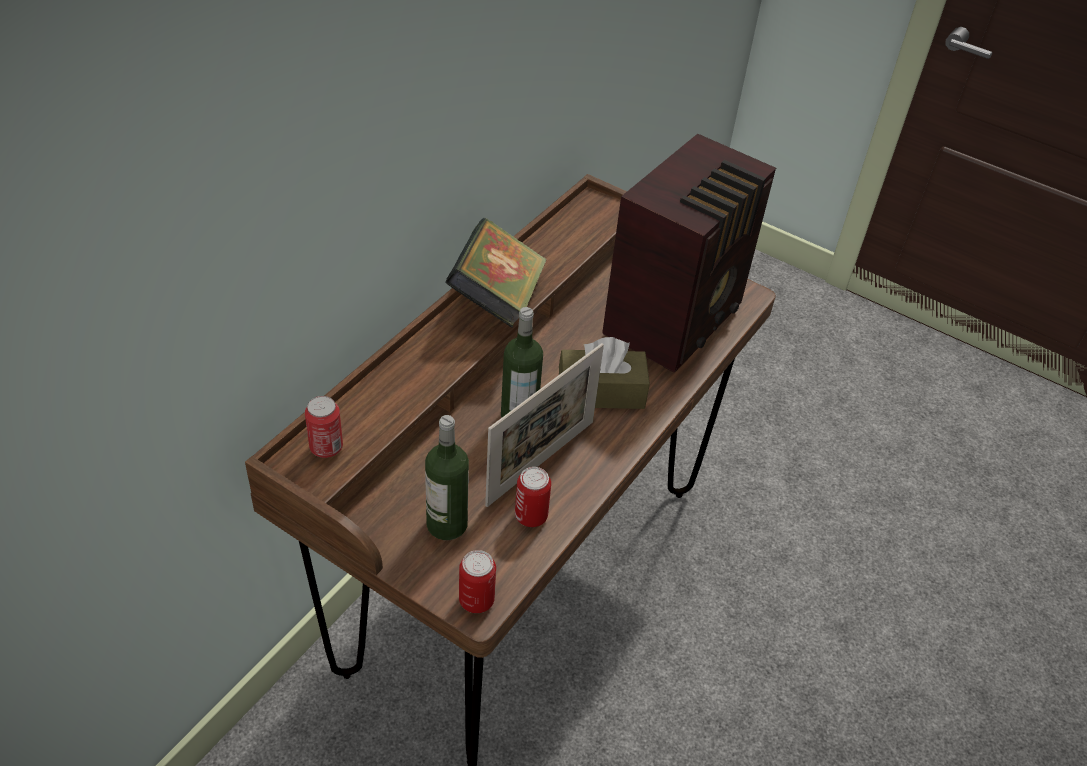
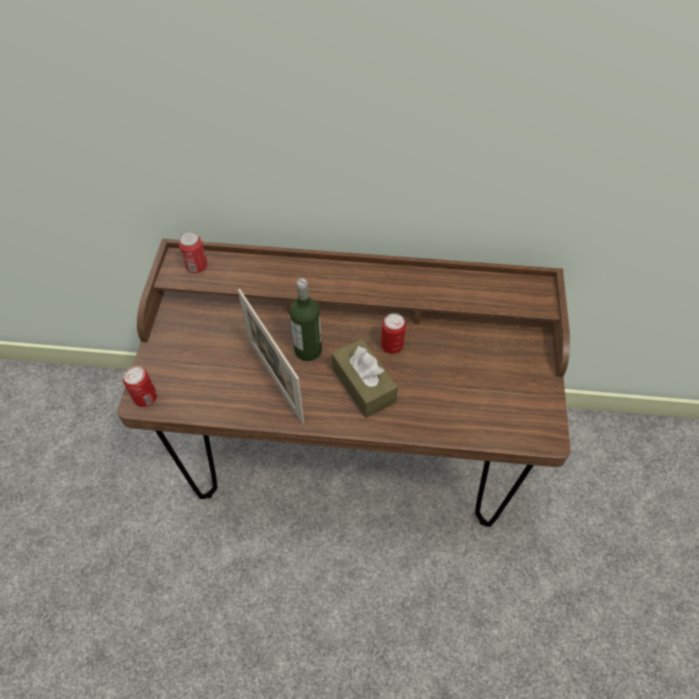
camera: 65 degrees right, 10 degrees up
bottle [425,415,469,540] -> none
book [445,218,547,328] -> none
picture frame [485,343,604,507] -> picture frame turned 45 degrees clockwise [238,289,304,424]
can [515,467,551,527] -> can moved to [381,313,406,354]
radio [602,134,776,373] -> none

